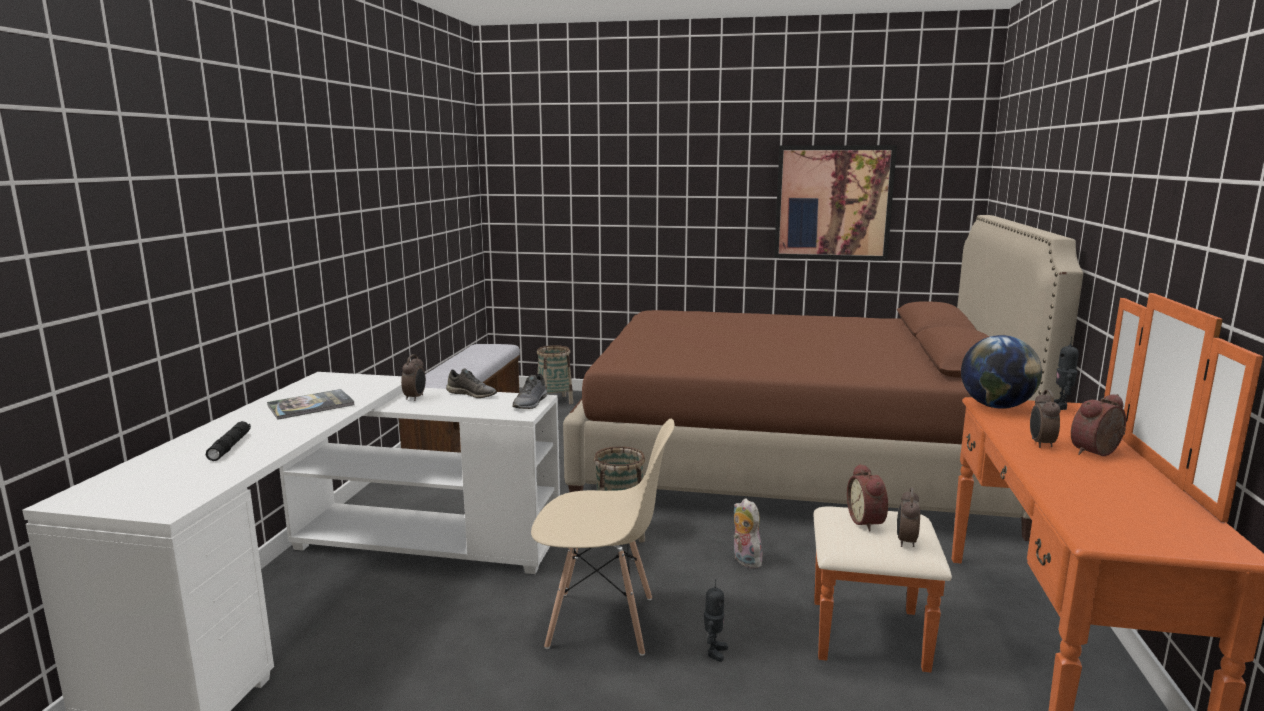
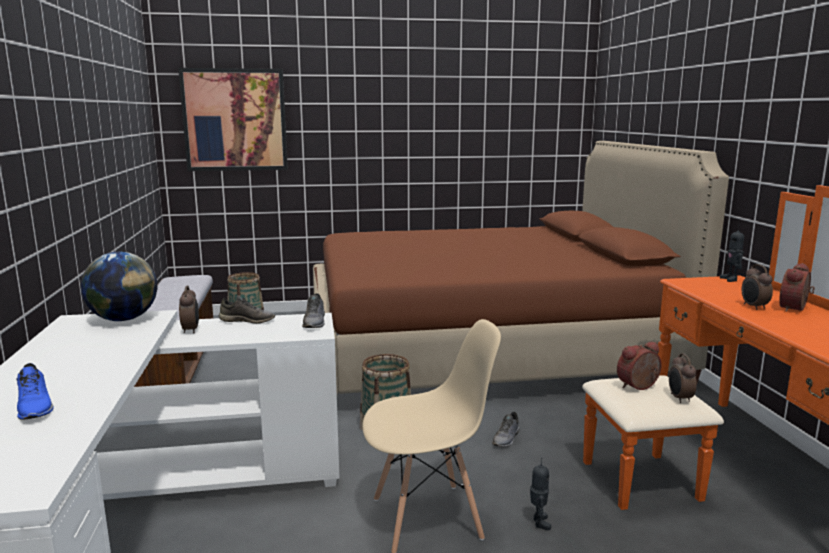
camera: 20 degrees left, 0 degrees up
black flashlight [206,421,251,461] -> blue shoe [17,363,54,420]
book [267,389,355,420] -> none
plush toy [734,498,762,568] -> grey shoe [492,412,520,447]
picture [774,145,897,261] -> picture moved to [178,68,288,171]
alarm clock [847,463,888,531] -> alarm clock turned 90 degrees clockwise [617,342,662,390]
globe [961,335,1042,409] -> globe moved to [81,252,157,321]

